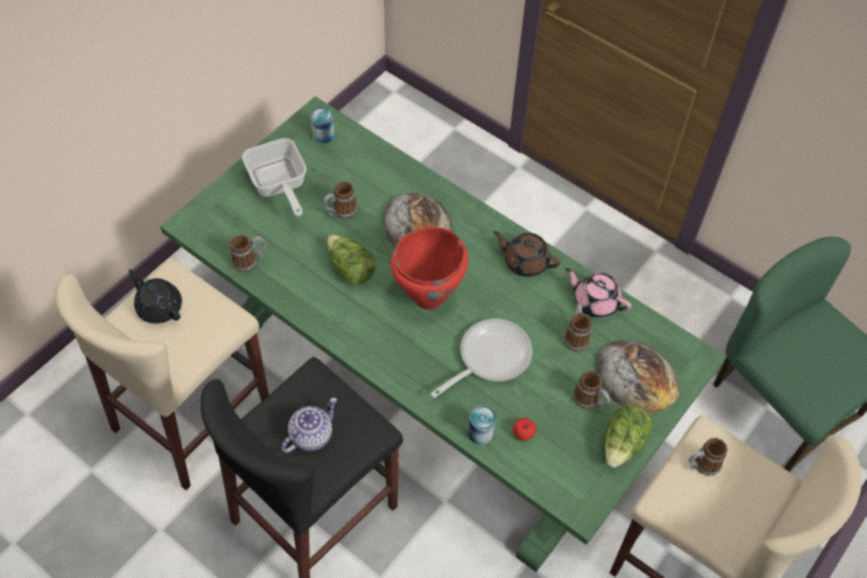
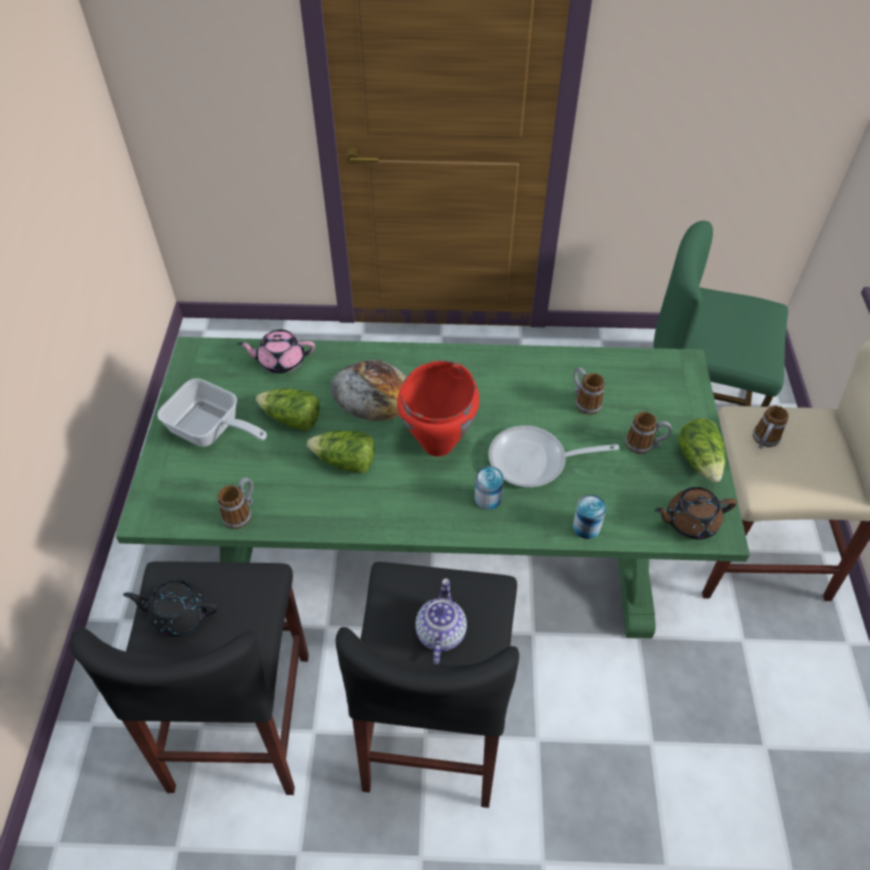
camera: 35 degrees left, 5 degrees down
beige stool [55,259,269,490] -> black stool [71,561,309,795]
can [311,107,334,143] -> can moved to [474,466,504,510]
mug [323,181,357,219] -> lettuce [256,388,320,431]
frying pan [430,319,533,398] -> frying pan turned 105 degrees counterclockwise [489,425,619,488]
brown teapot [493,231,560,277] -> brown teapot moved to [655,487,737,540]
apple [513,418,536,441] -> none
pink teapot [565,268,632,318] -> pink teapot moved to [238,329,315,374]
bread [595,340,680,414] -> none

